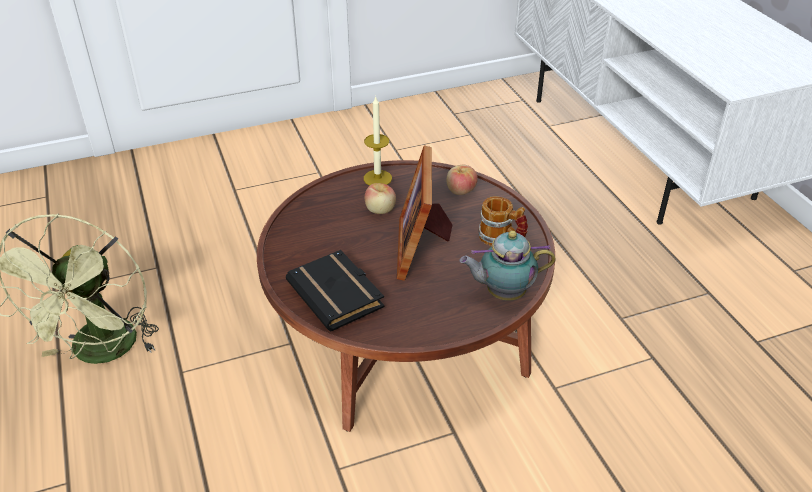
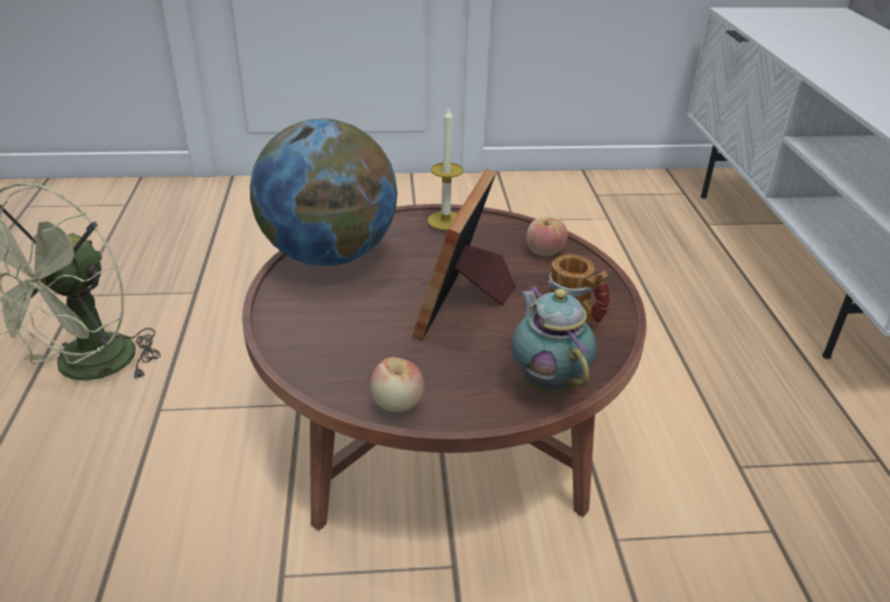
camera: 15 degrees right, 5 degrees down
black book [286,250,385,332] -> none
apple [365,183,396,214] -> apple moved to [370,357,425,412]
teapot [460,231,556,301] -> teapot turned 60 degrees clockwise [511,286,596,394]
none -> globe [250,118,397,266]

